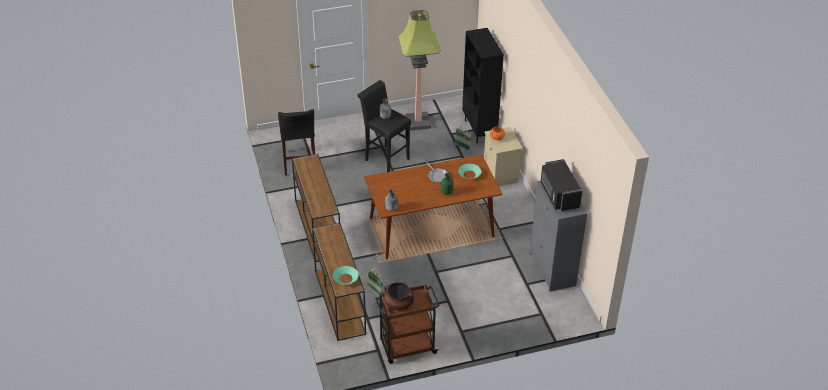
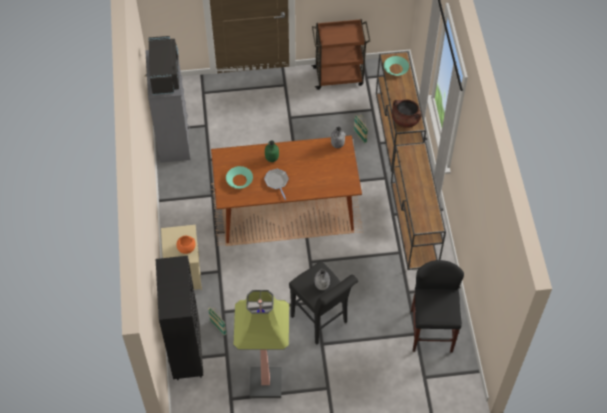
camera: 170 degrees left, 15 degrees up
brown cooking pot [384,282,414,311] -> brown cooking pot moved to [392,99,421,128]

